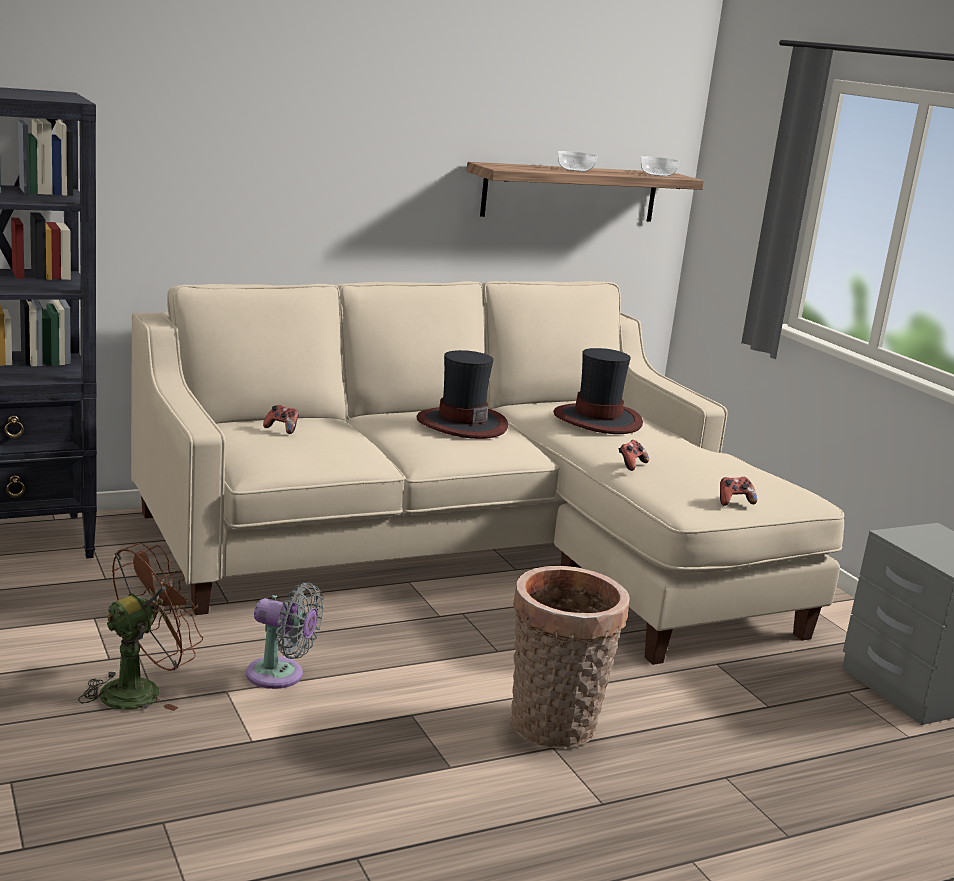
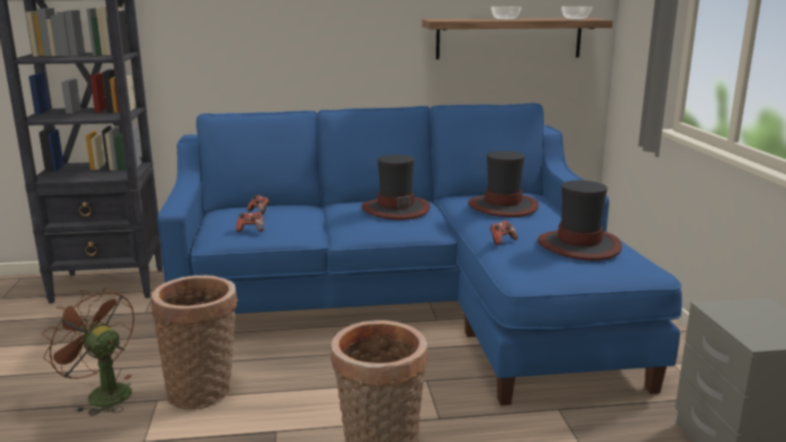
camera: 20 degrees right, 0 degrees up
brown fan [78,543,203,711] -> brown fan turned 120 degrees counterclockwise [41,287,134,416]
beige sofa [131,281,844,665] -> blue sofa [158,103,682,405]
grey fan [246,582,324,689] -> basket [151,275,238,409]
game controller [720,477,757,506] -> game controller moved to [236,212,264,232]
none -> hat [538,180,622,261]

